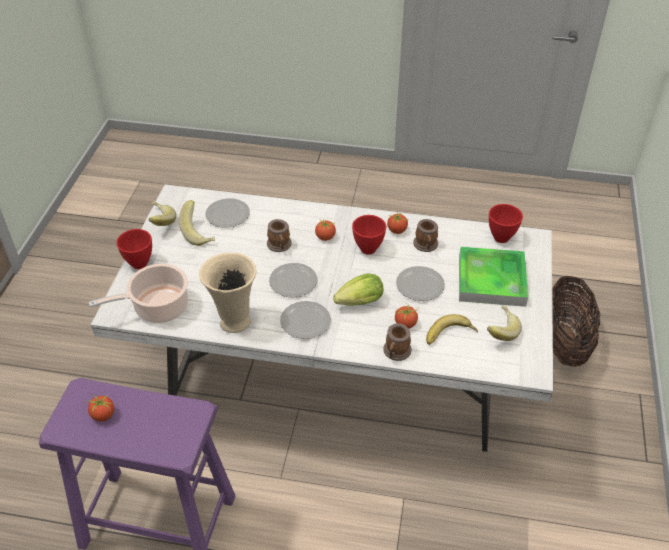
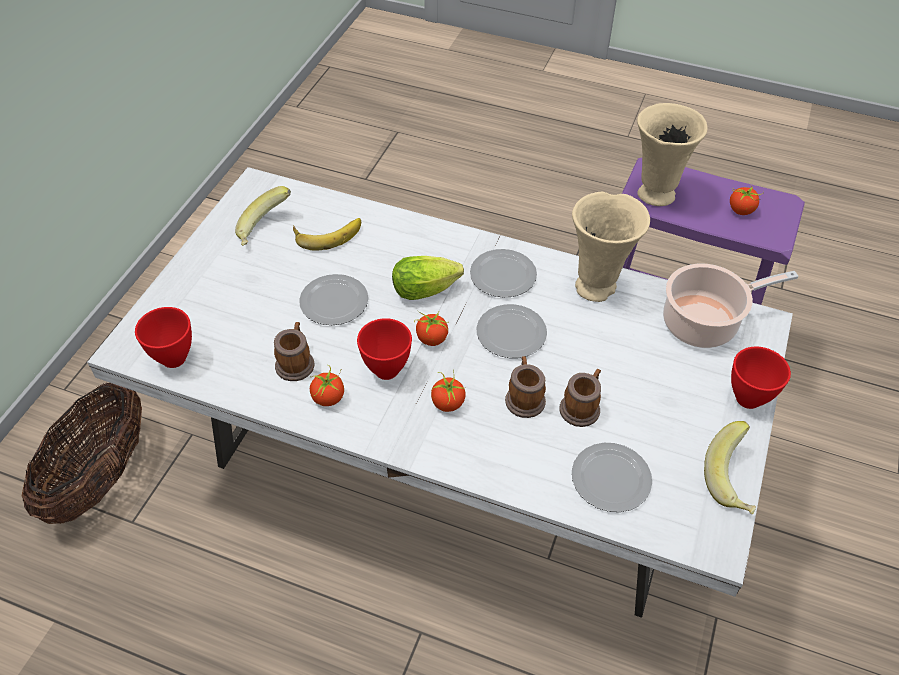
camera: 170 degrees left, 5 degrees up
banana [179,200,215,246] -> none
mug [383,323,412,361] -> mug moved to [559,369,601,427]
tomato [395,303,419,329] -> tomato moved to [414,311,448,346]
tray [459,247,528,307] -> none
none -> beige vase [637,103,708,206]

